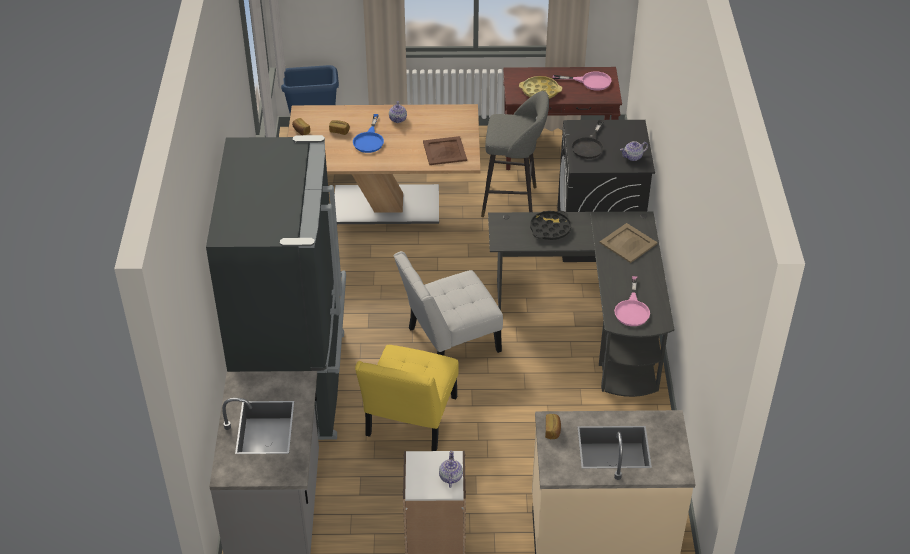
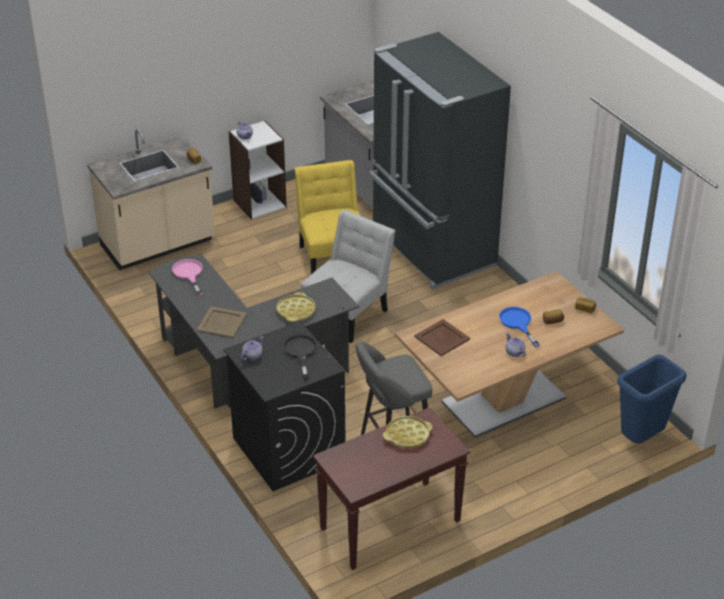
camera: 150 degrees right, 5 degrees down
black tray [530,211,571,240] -> yellow tray [276,292,316,322]
pink frying pan [553,71,612,91] -> none

